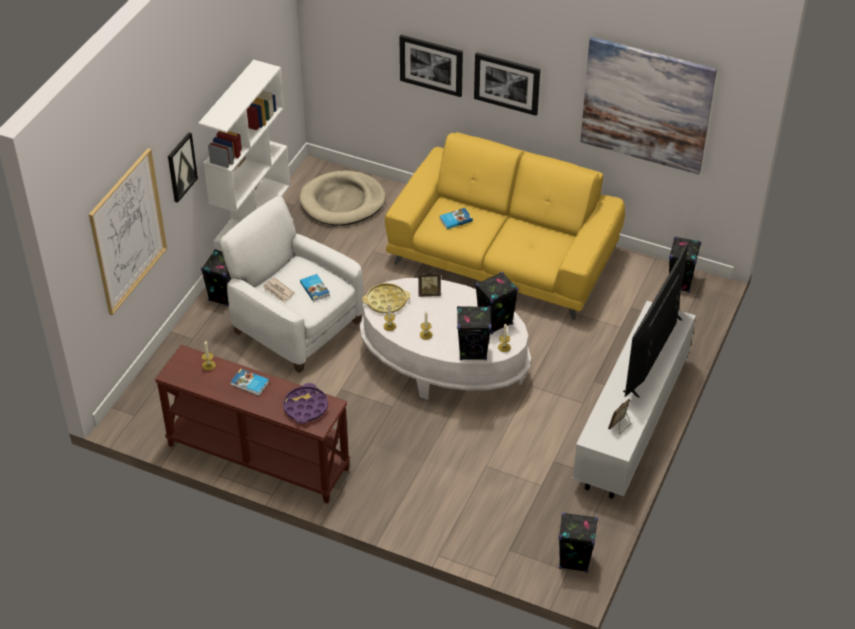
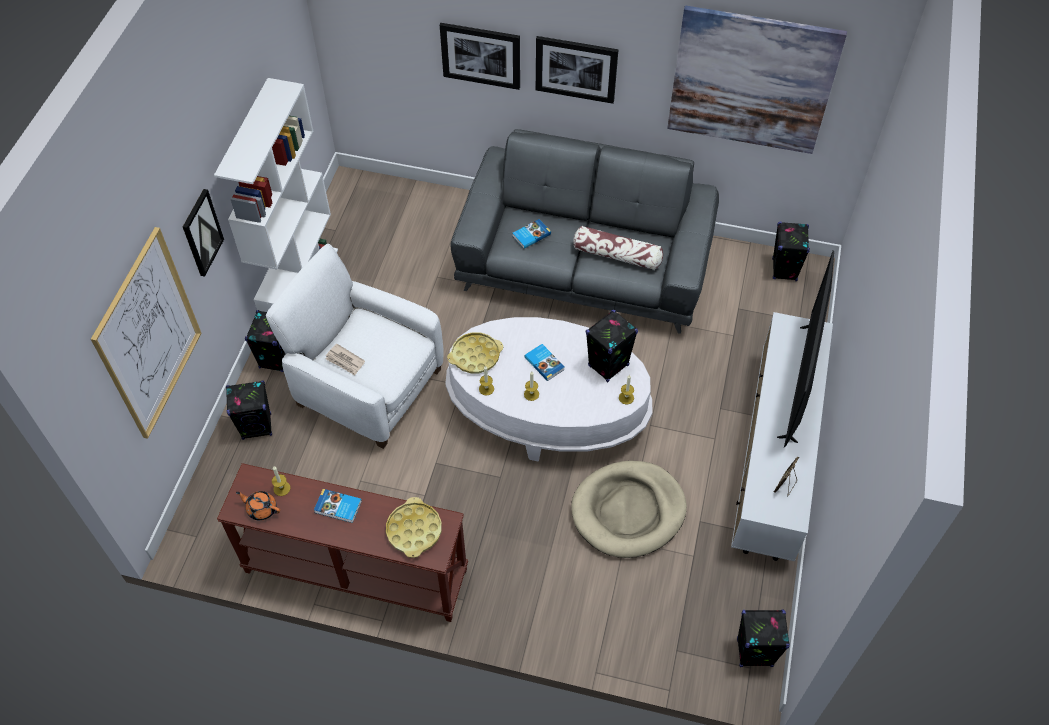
camera: 10 degrees left, 10 degrees up
purple tray [283,383,328,423] -> yellow tray [386,497,442,558]
beige dog bed [299,170,386,226] -> beige dog bed moved to [571,461,687,558]
book [300,274,330,302] -> book moved to [525,344,564,381]
yellow sofa [385,132,625,320] -> grey sofa [450,129,719,334]
picture frame [418,271,441,297] -> none
black speaker [457,306,492,360] -> black speaker moved to [226,380,272,440]
none -> orange teapot [236,491,280,521]
none -> pillow [573,226,663,270]

